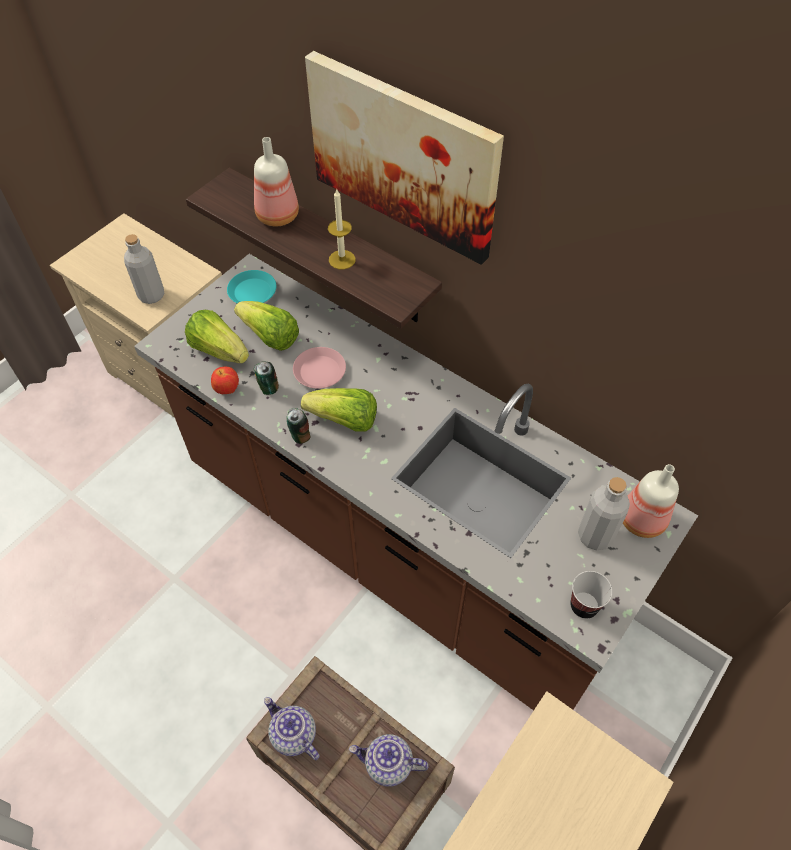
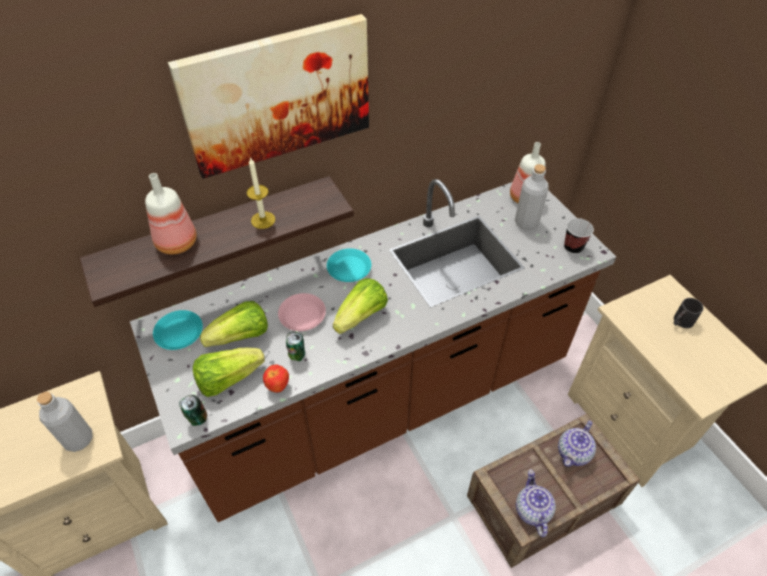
camera: 65 degrees left, 5 degrees down
teapot [264,697,320,760] -> teapot turned 105 degrees clockwise [516,470,556,537]
can [287,408,311,444] -> can moved to [179,395,207,426]
none -> turquoise plate [327,248,371,282]
none -> black mug [674,298,704,328]

